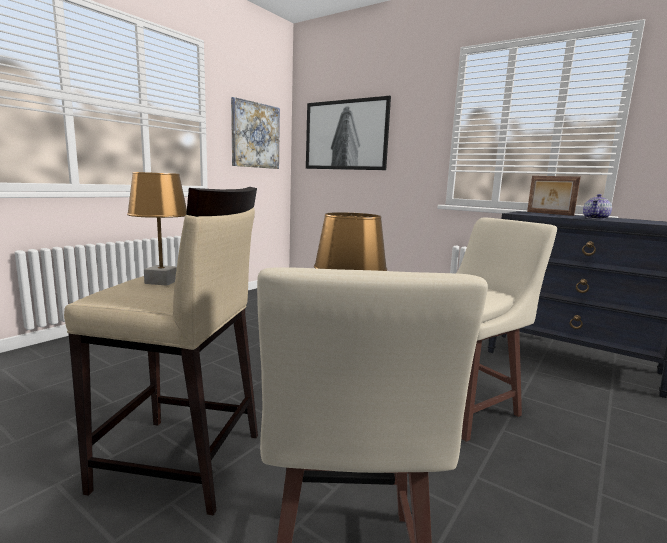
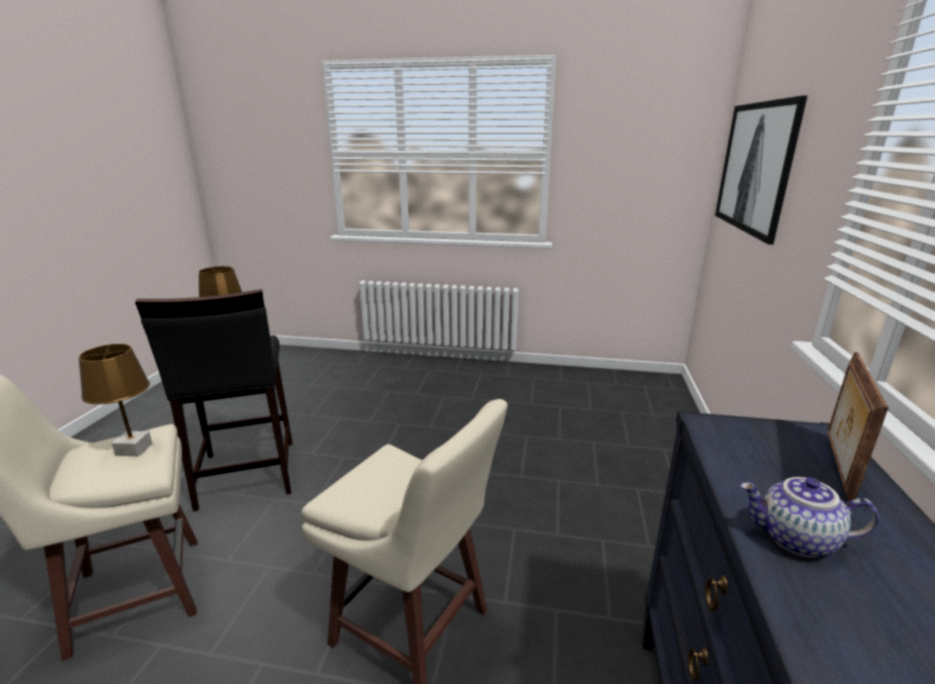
camera: 65 degrees right, 10 degrees up
beige stool [64,187,258,516] -> black stool [135,289,292,511]
picture [231,97,280,169] -> none

